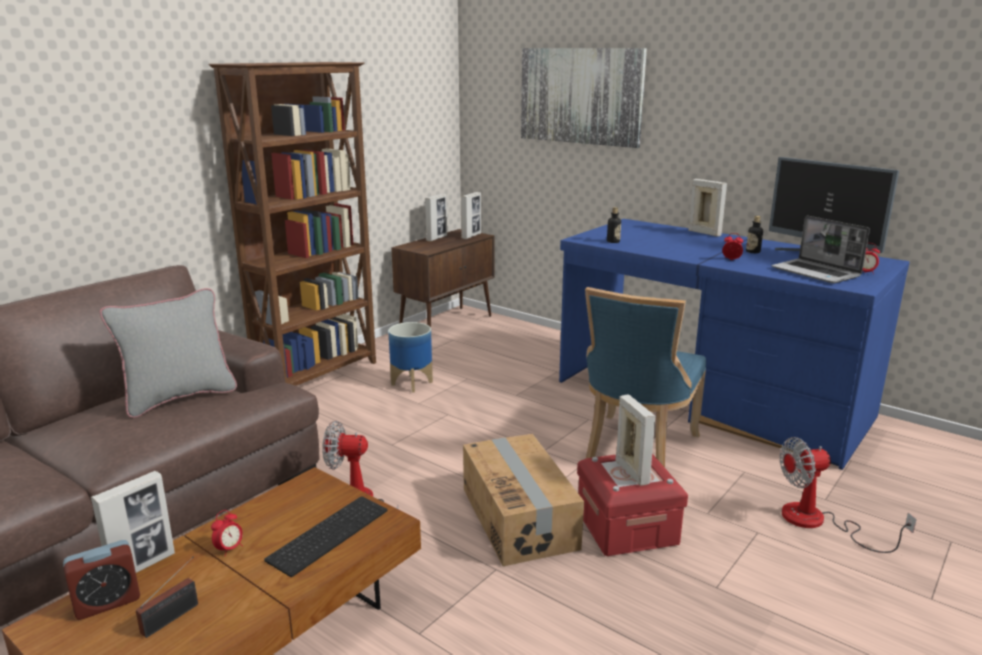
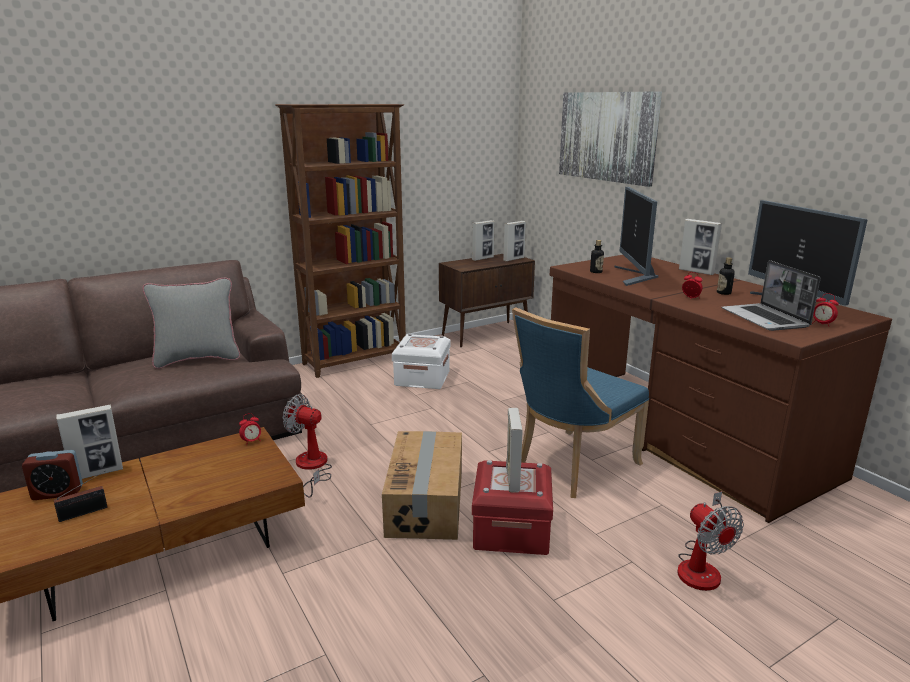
camera: 20 degrees right, 0 degrees up
alarm clock [211,510,243,557] -> alarm clock moved to [239,413,261,446]
keyboard [264,496,388,577] -> none
planter [388,322,433,392] -> white storage box [392,334,451,389]
blue desk [559,219,910,470] -> brown desk [550,255,892,523]
picture frame [688,179,727,237] -> picture frame turned 150 degrees clockwise [679,219,722,275]
fan [779,437,917,553] -> fan turned 120 degrees counterclockwise [677,491,744,591]
none -> monitor [614,187,659,286]

